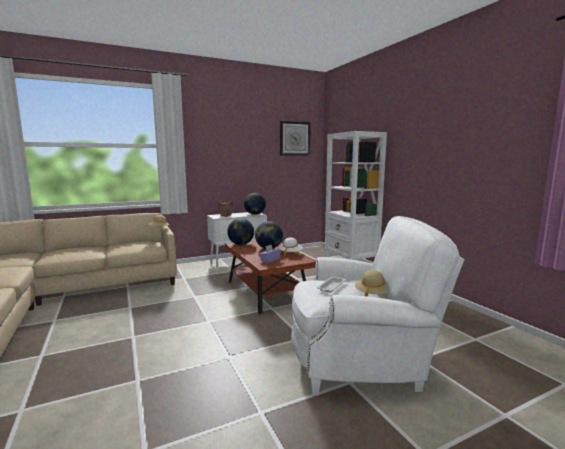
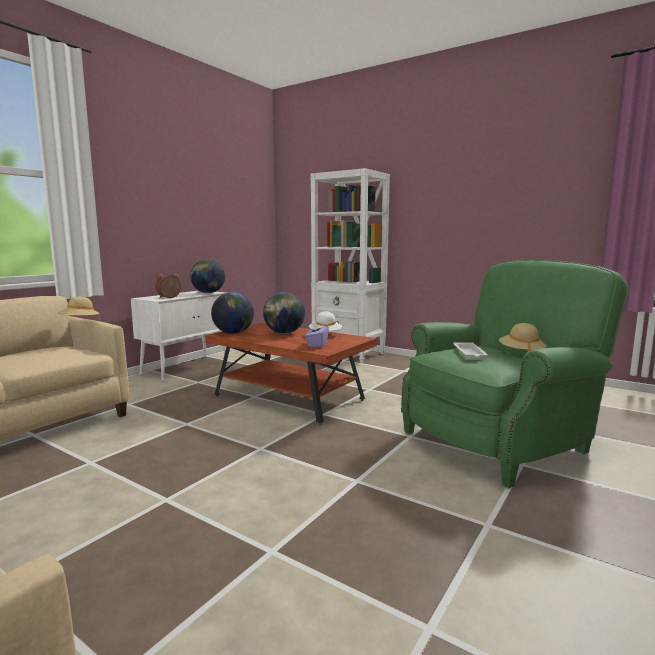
camera: 30 degrees left, 0 degrees up
wall clock [280,121,311,156] -> none
white armchair [291,216,465,395] -> green armchair [401,260,629,488]

